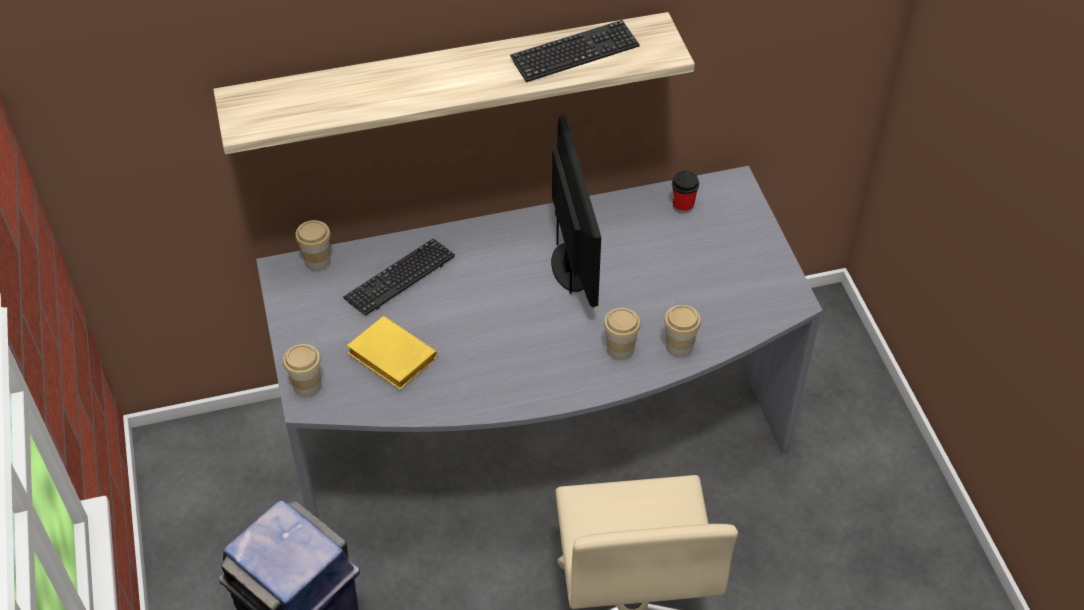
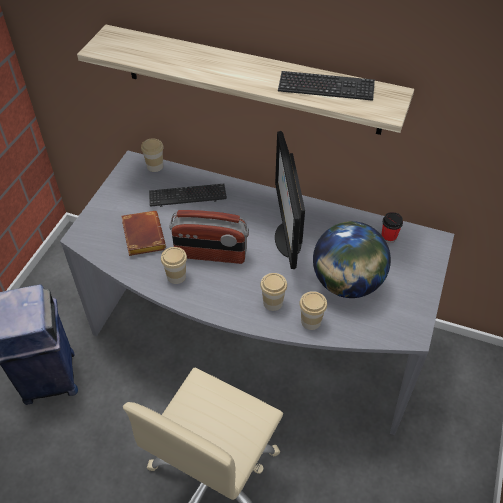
camera: 35 degrees right, 0 degrees up
cup [283,344,321,397] -> cup moved to [161,247,187,284]
yellow book [347,316,437,390] -> brown book [121,211,166,256]
monitor [551,116,601,308] -> monitor turned 150 degrees clockwise [275,131,305,269]
none -> radio [170,210,249,264]
none -> globe [313,221,391,298]

